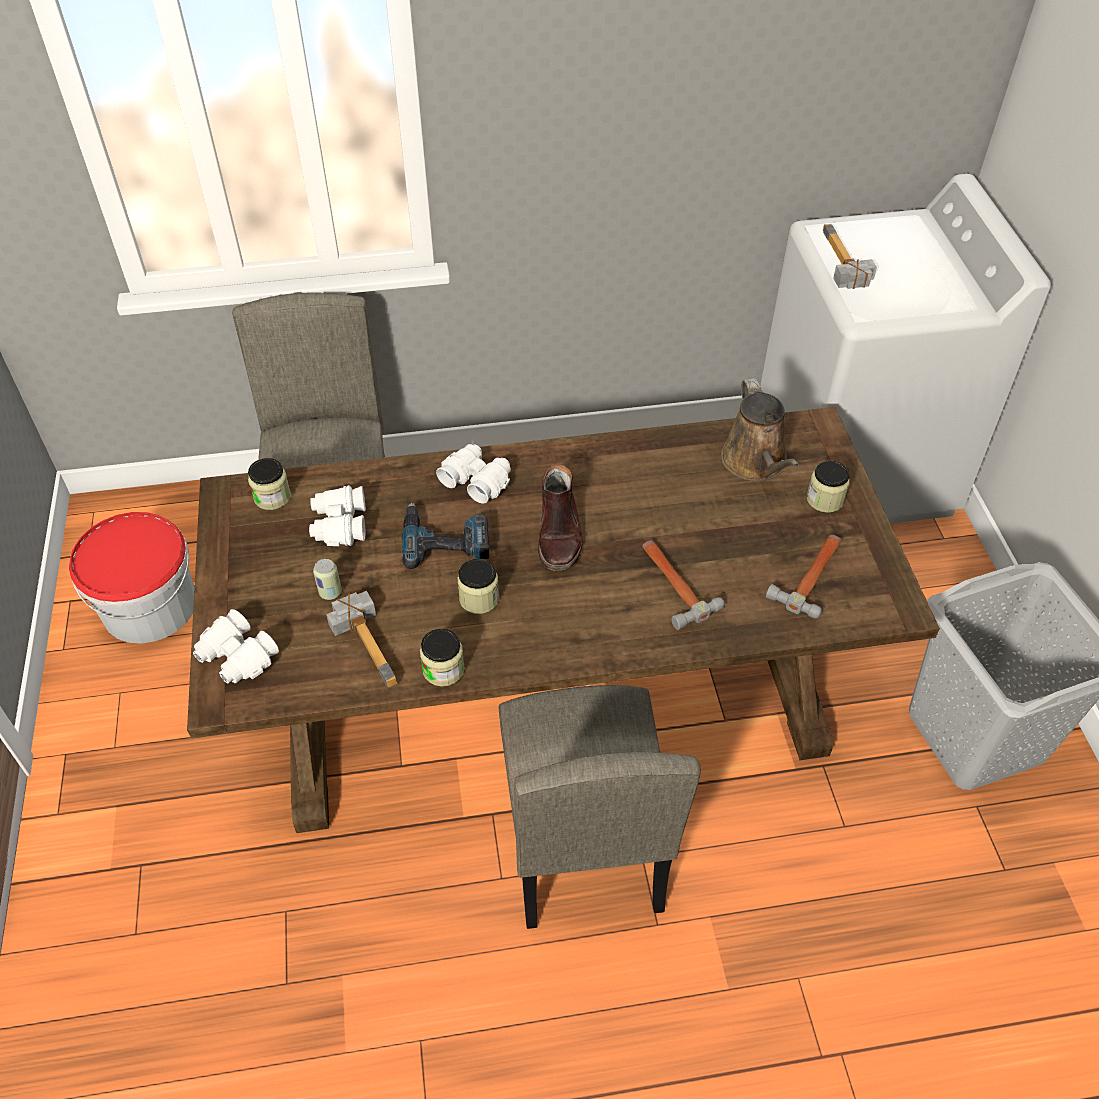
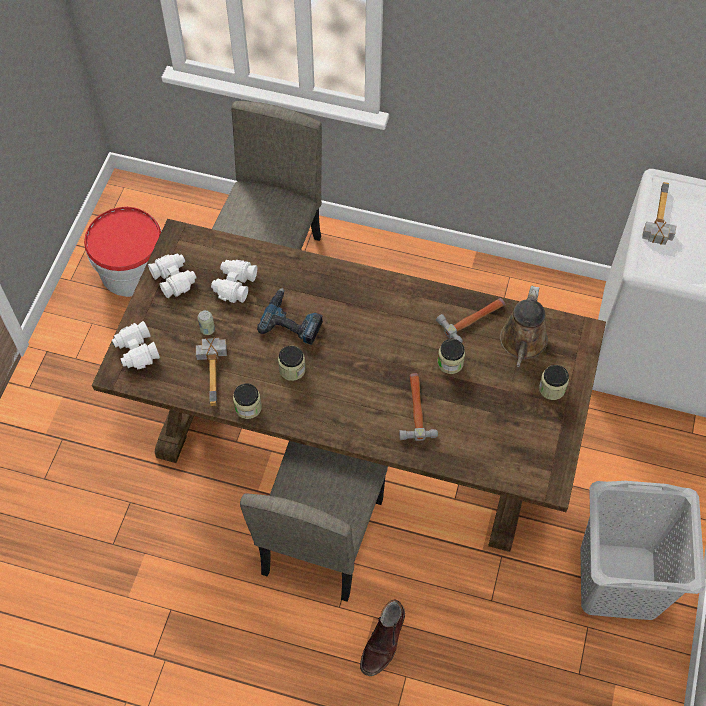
camera: 25 degrees right, 10 degrees up
jar [248,458,291,510] -> jar moved to [437,339,465,374]
white binoculars [436,444,511,503] -> white binoculars moved to [148,253,197,298]
brown boot [538,463,582,571] -> brown boot moved to [360,600,405,676]
hammer [766,535,841,619] -> hammer moved to [436,298,505,343]

